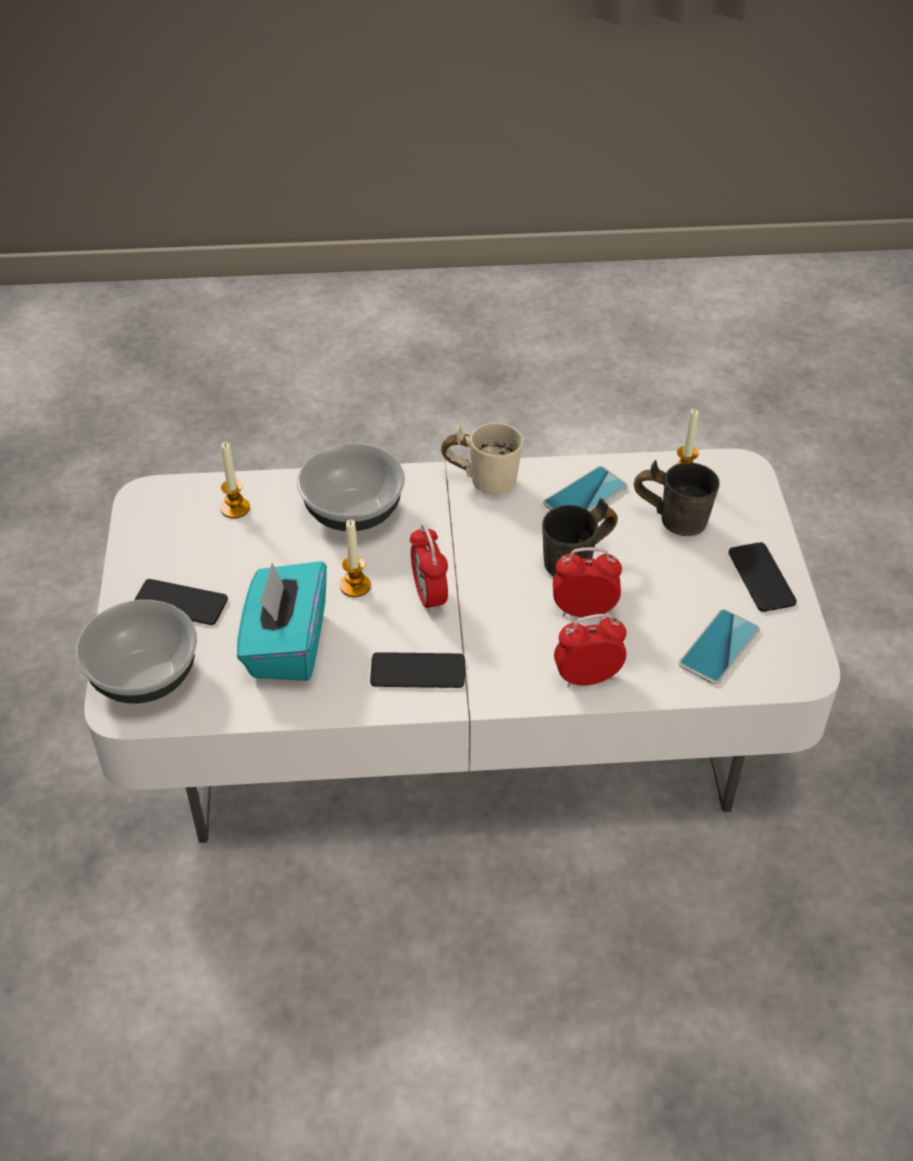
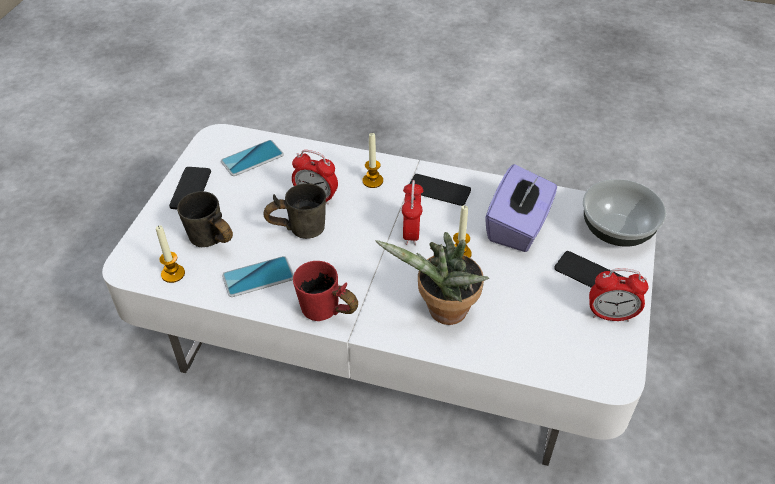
camera: 160 degrees left, 0 degrees up
candle [220,442,250,519] -> candle moved to [363,133,383,188]
turquoise tissue box [237,561,327,681] -> purple tissue box [485,164,557,252]
bowl [297,443,405,531] -> potted plant [375,232,489,325]
beige mug [441,423,523,495] -> red mug [293,261,358,321]
alarm clock [554,614,627,687] -> alarm clock moved to [589,268,649,322]

